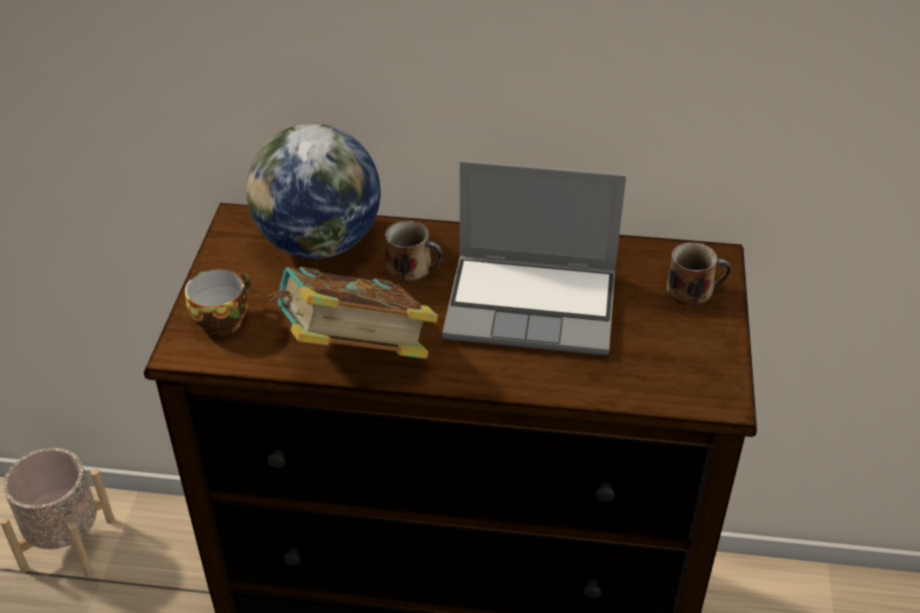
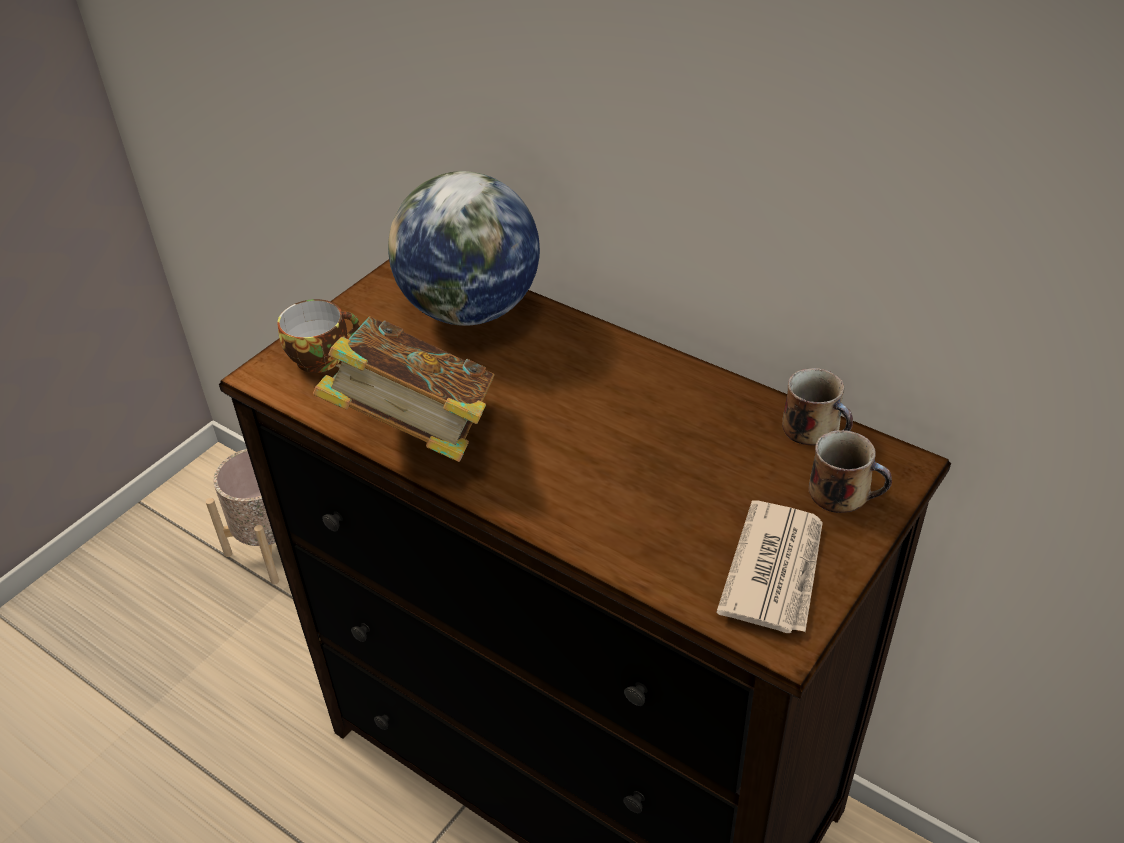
camera: 30 degrees right, 0 degrees up
mug [385,220,443,282] -> mug moved to [782,368,853,446]
laptop [442,161,626,355] -> none
none -> newspaper [716,501,823,633]

